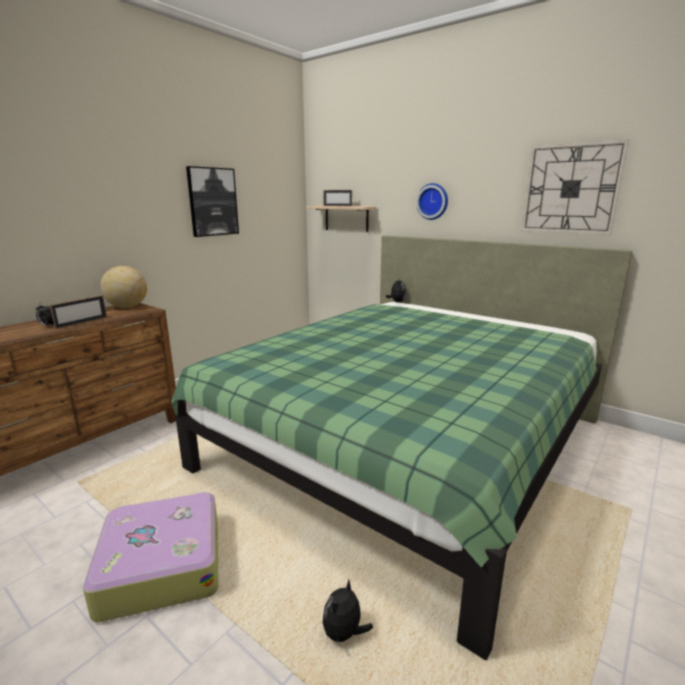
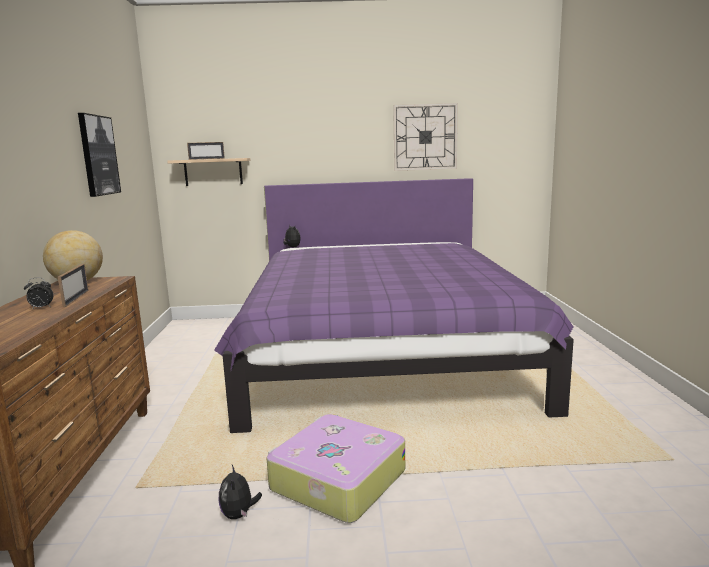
camera: 40 degrees left, 5 degrees down
green bed [171,236,633,660] -> purple bed [214,178,574,433]
plush toy [323,578,373,649] -> plush toy moved to [219,465,262,519]
wall clock [416,183,448,220] -> none

